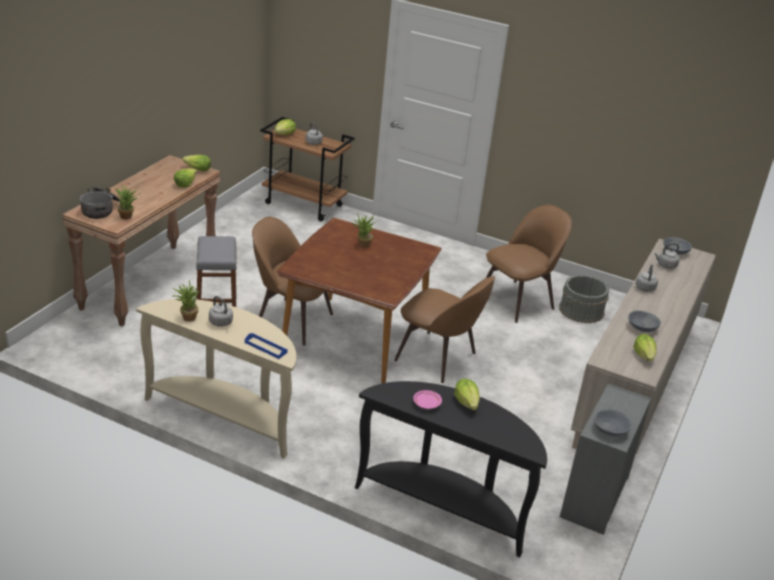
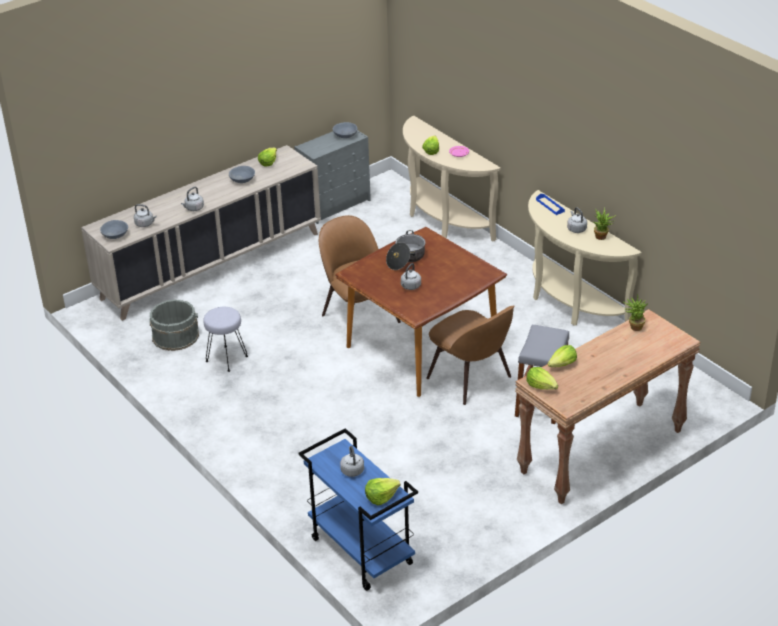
camera: 150 degrees left, 5 degrees up
cooking pot [79,187,121,219] -> cooking pot moved to [386,230,426,270]
brown cart [260,117,355,221] -> blue cart [298,428,418,591]
potted plant [352,214,377,247] -> grey kettle [401,263,421,290]
black console table [355,381,547,558] -> beige console table [403,116,501,241]
brown chair [486,205,572,323] -> grey stool [203,307,248,372]

